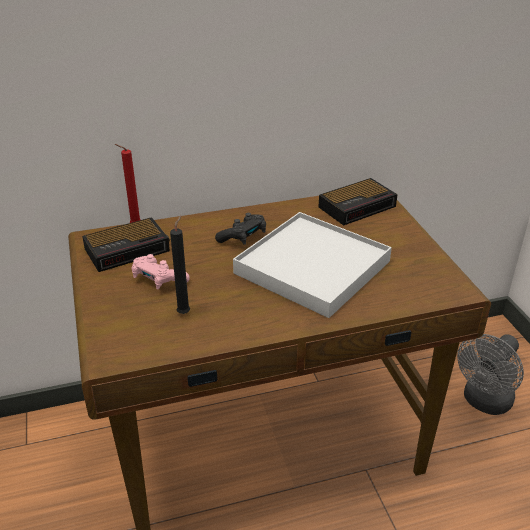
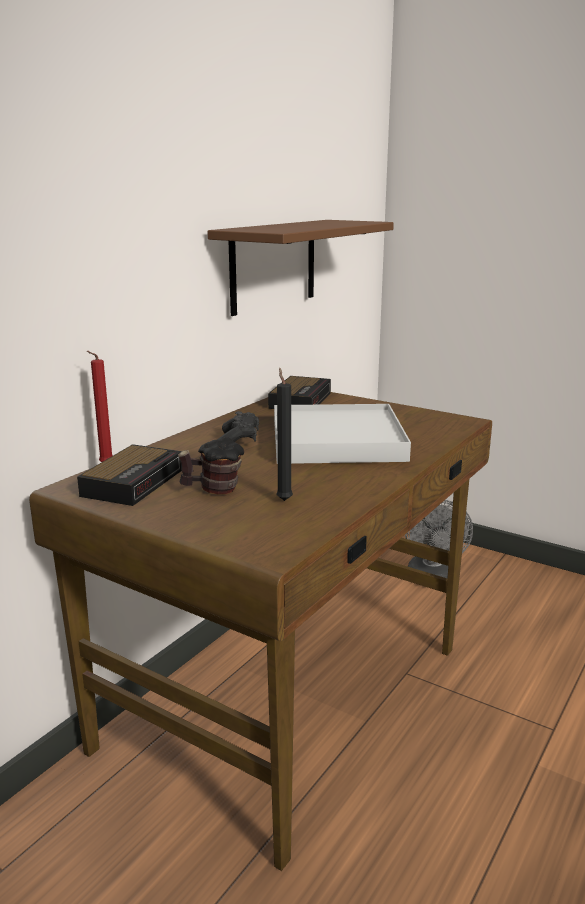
camera: 40 degrees left, 15 degrees down
pink game controller [131,254,190,290] -> mug [178,437,244,494]
none -> brown shelf [207,220,394,316]

